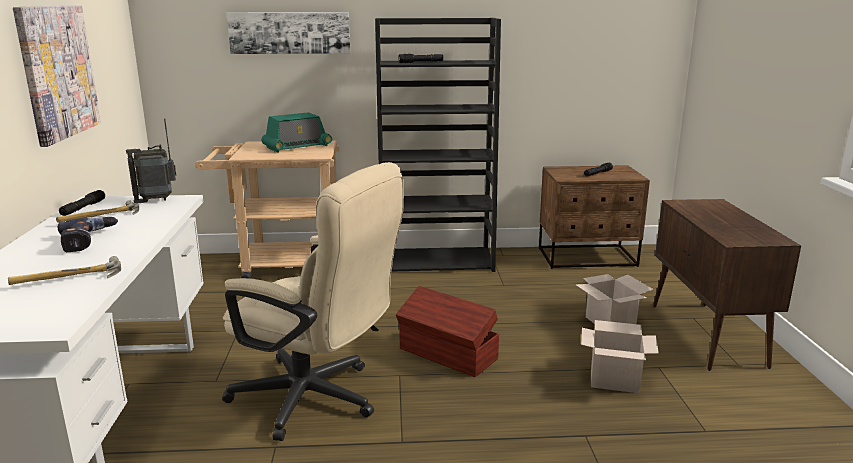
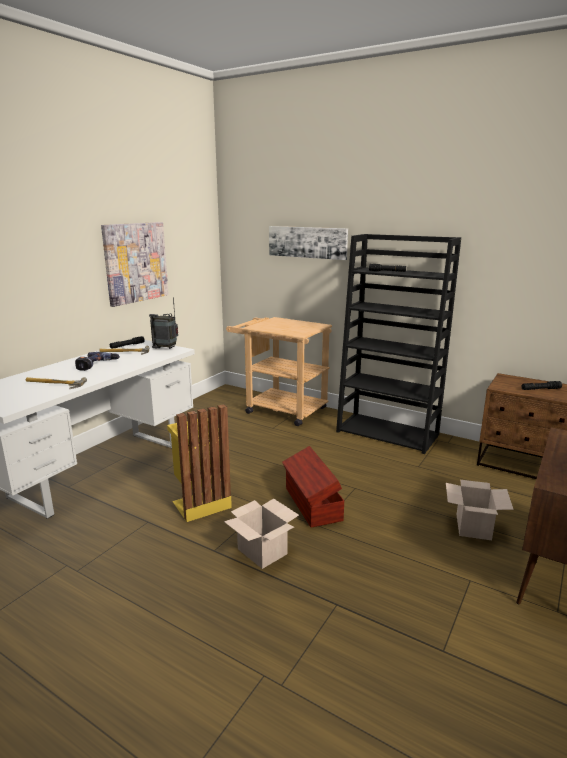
camera: 35 degrees right, 0 degrees up
beige office chair [222,162,404,441] -> yellow trash can [167,404,232,522]
radio [261,112,332,153] -> none
cardboard box [581,320,659,393] -> cardboard box moved to [224,499,299,569]

